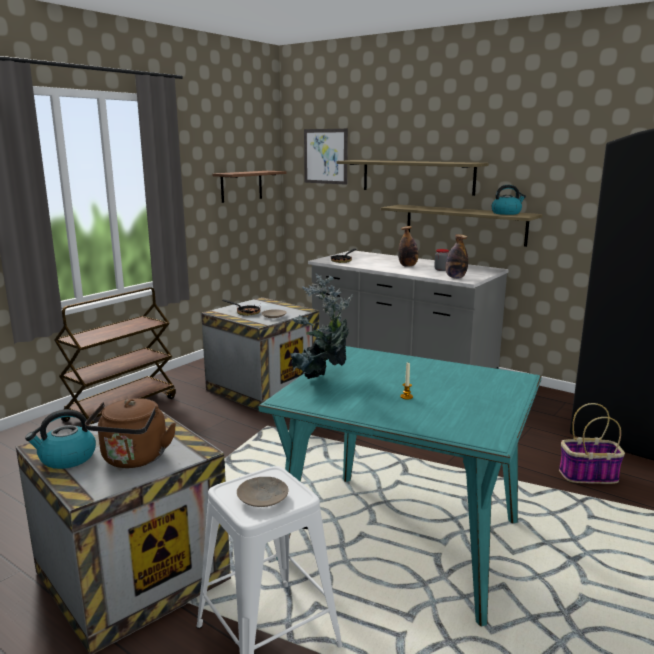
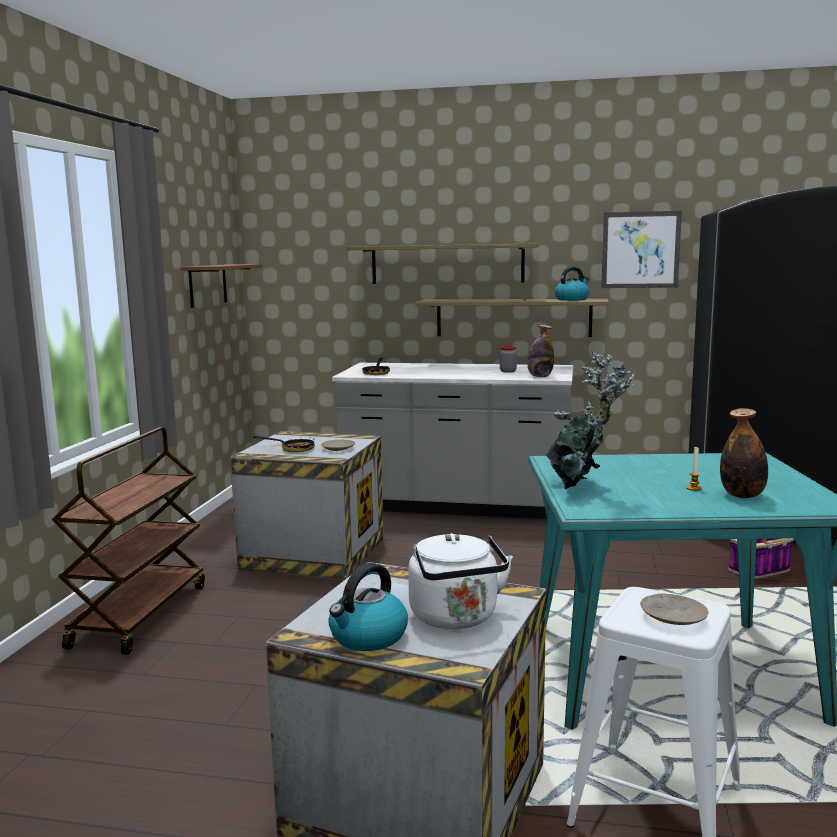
camera: 25 degrees left, 5 degrees down
brown kettle [85,398,176,468] -> white kettle [408,533,513,629]
picture [304,129,348,185] -> picture moved to [601,211,682,288]
bottle [398,226,418,267] -> bottle moved to [720,408,768,498]

